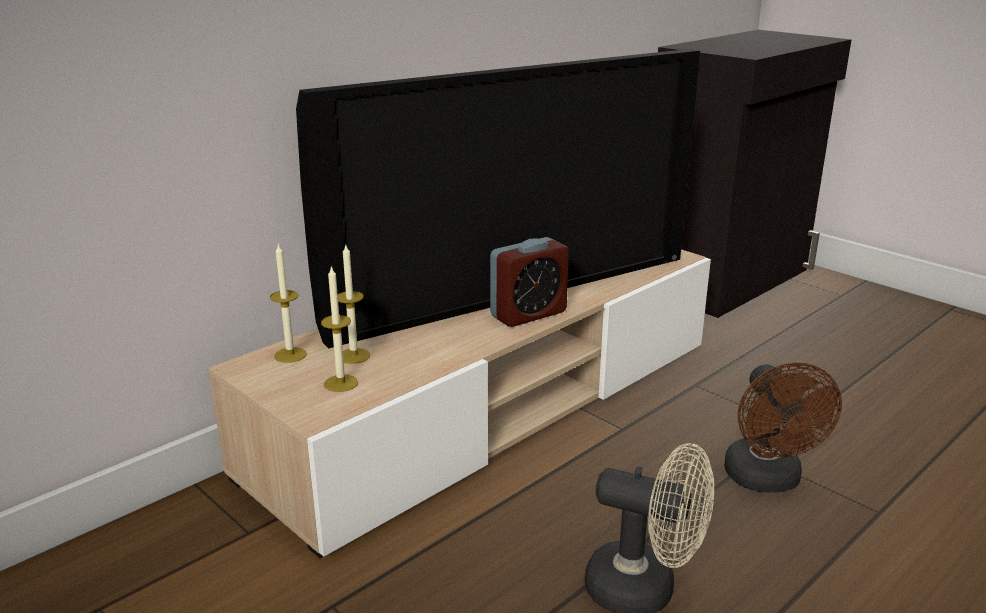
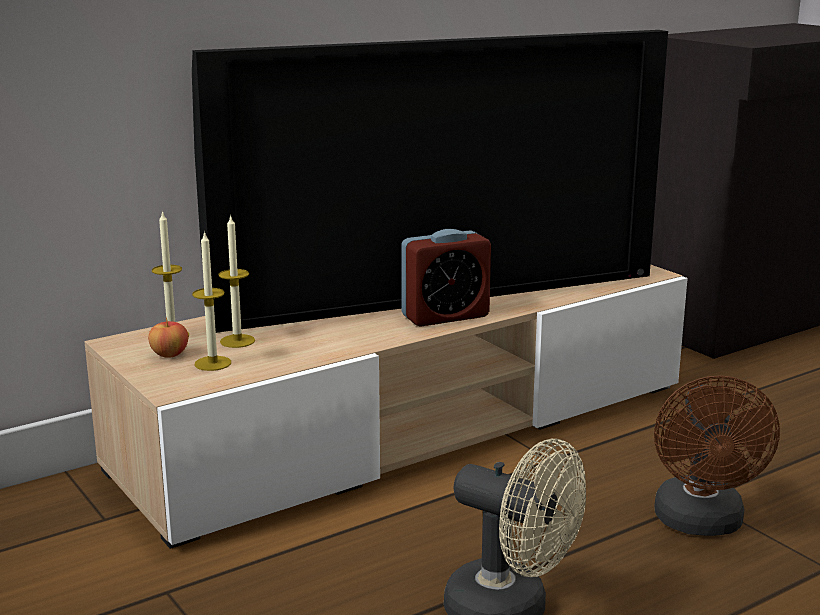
camera: 10 degrees right, 5 degrees down
none -> apple [148,317,188,358]

